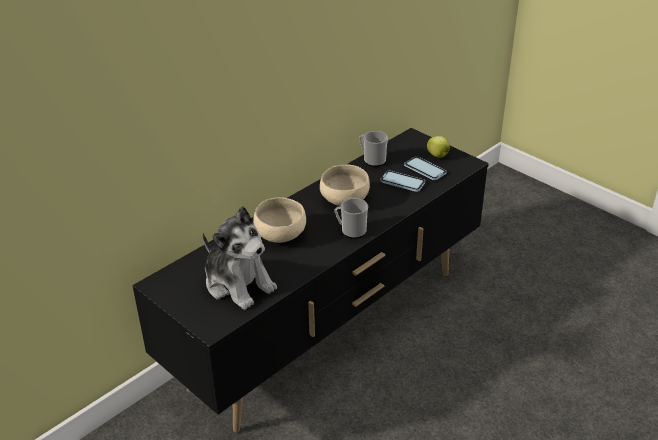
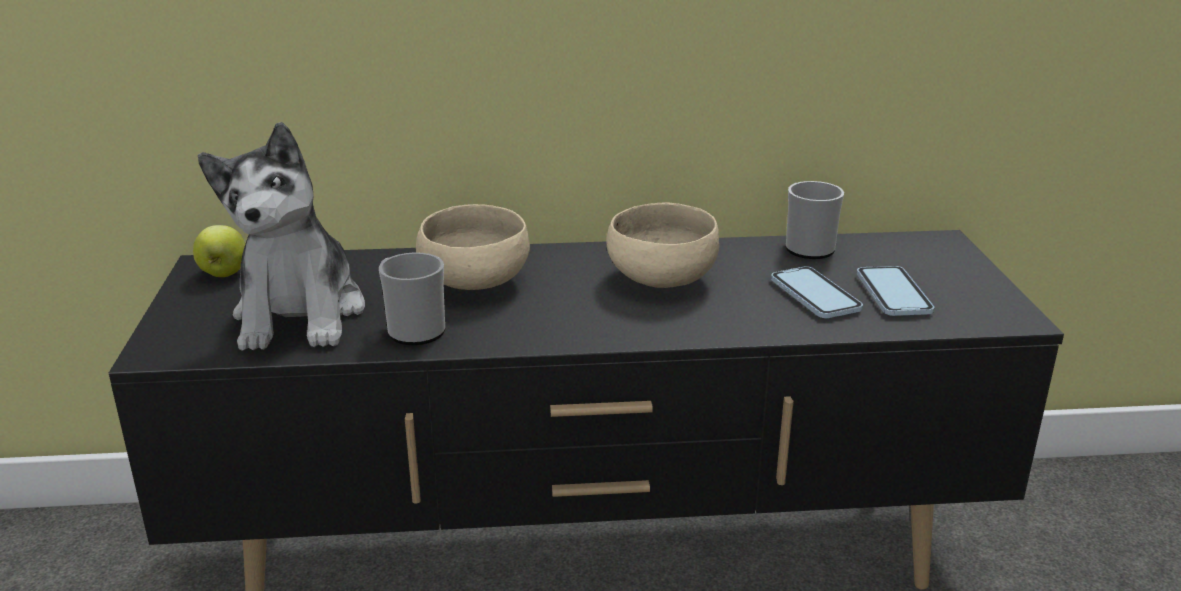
camera: 40 degrees right, 10 degrees down
mug [334,198,368,239] -> mug moved to [379,252,445,345]
apple [427,136,450,158] -> apple moved to [193,225,245,277]

